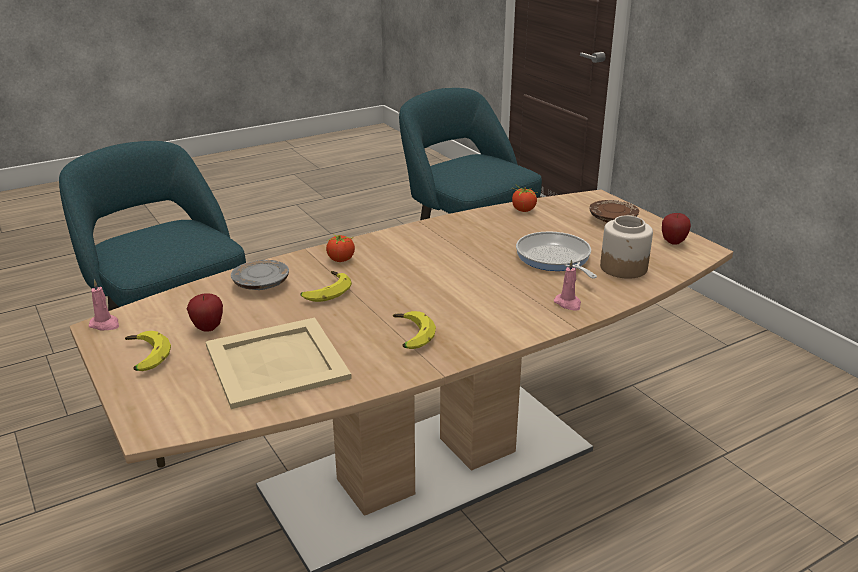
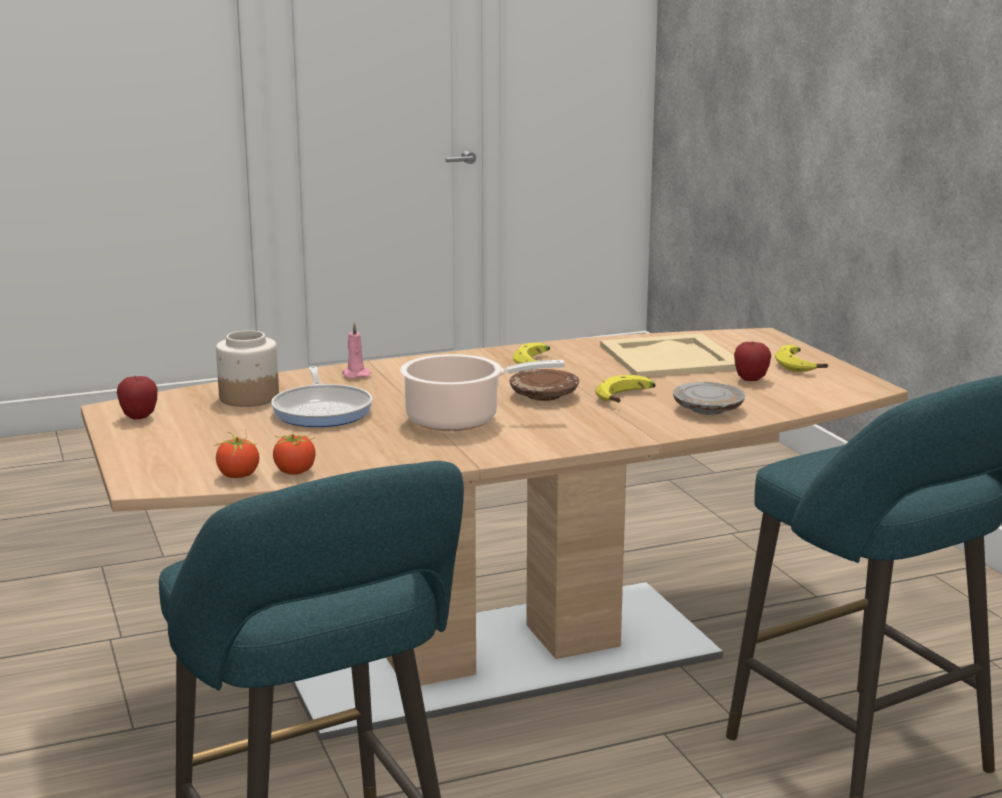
camera: 170 degrees left, 10 degrees down
pink candle [88,279,119,331] -> none
tomato [326,234,355,262] -> tomato moved to [214,432,259,478]
brown plate [589,200,639,223] -> brown plate moved to [509,369,579,401]
none -> cooking pot [400,354,565,431]

